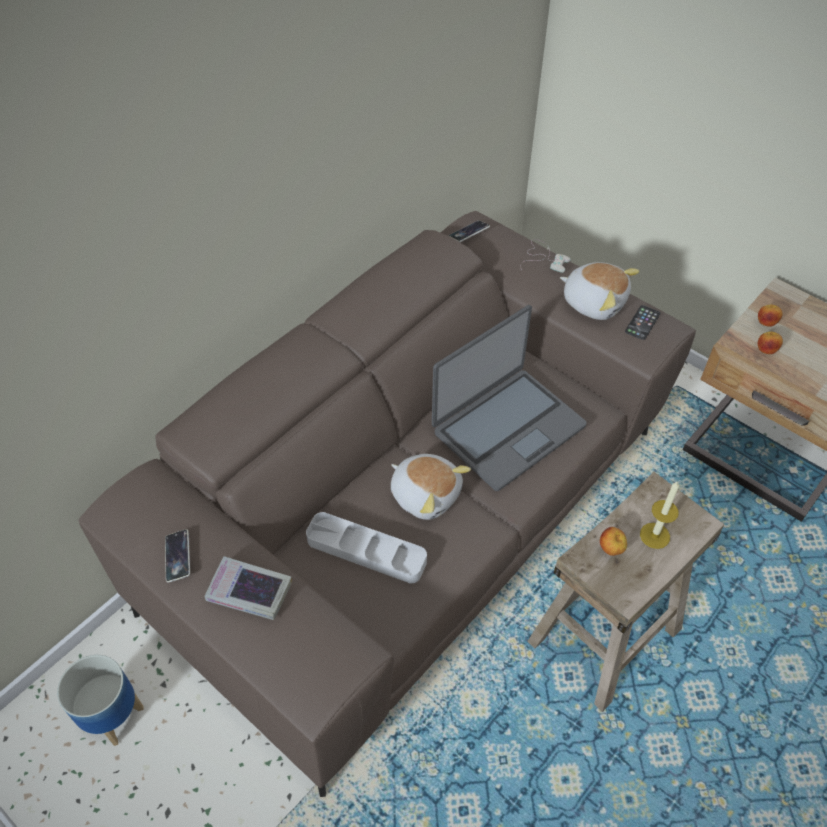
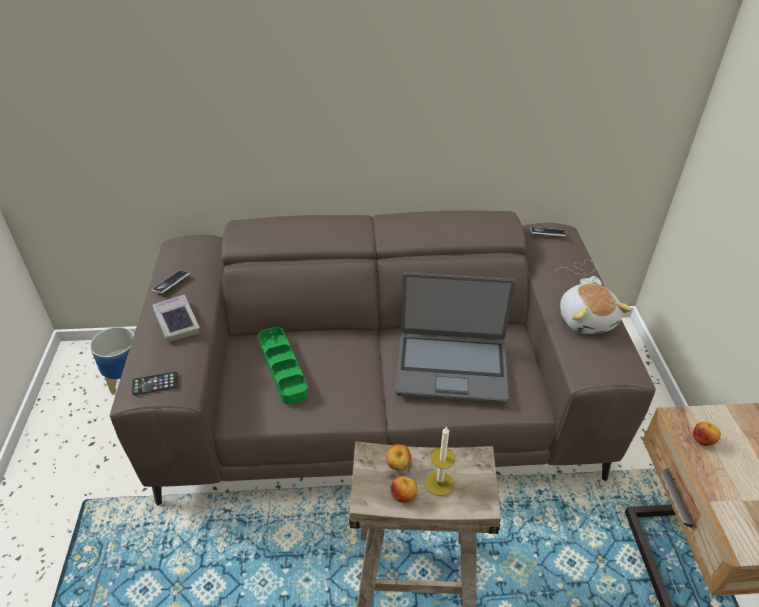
camera: 45 degrees right, 10 degrees down
grey tray [306,512,427,583] -> green tray [258,327,308,405]
plush toy [391,454,471,520] -> none
phone [625,305,660,340] -> phone moved to [132,372,178,395]
apple [758,305,782,327] -> apple moved to [390,476,417,503]

